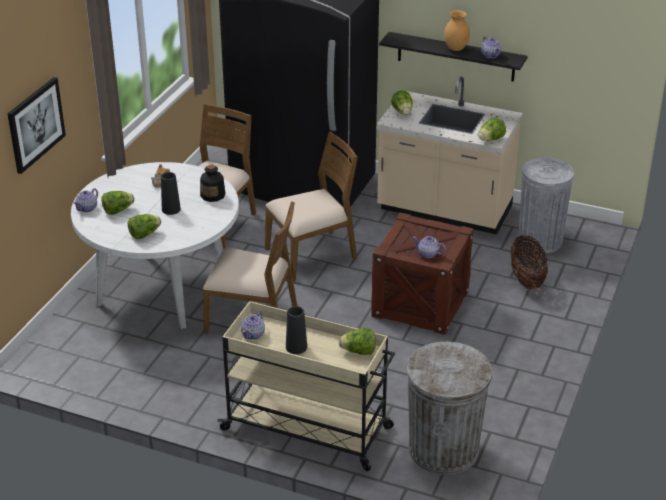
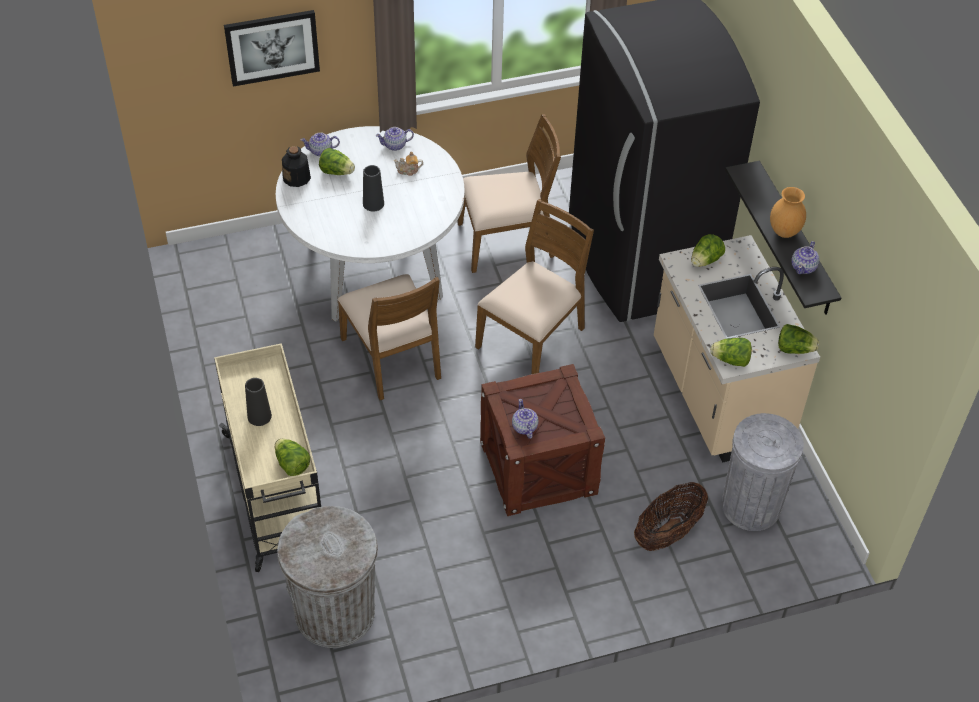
camera: 50 degrees right, 15 degrees up
lettuce [128,214,161,239] -> lettuce moved to [778,324,819,354]
bottle [200,165,225,202] -> bottle moved to [282,146,311,187]
teapot [241,311,265,340] -> teapot moved to [376,127,414,151]
brown chair [265,132,358,281] -> brown chair turned 75 degrees counterclockwise [475,199,594,374]

